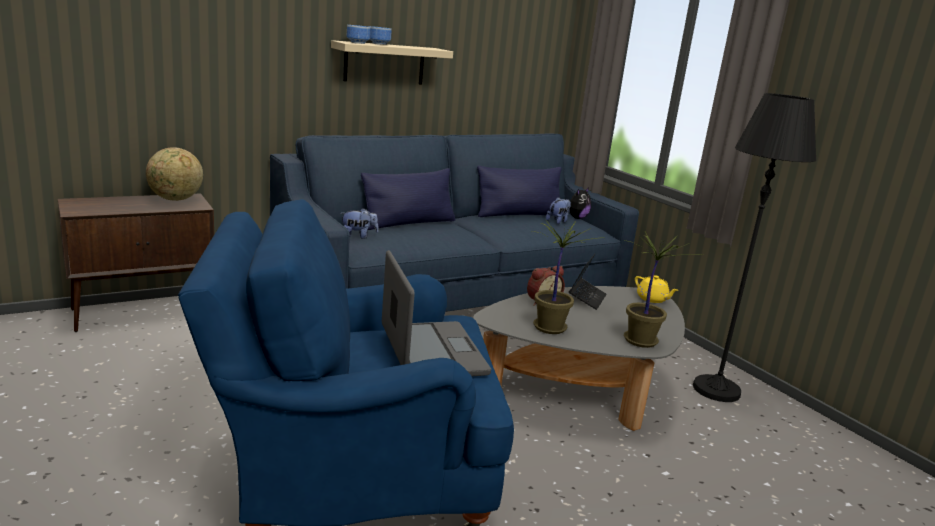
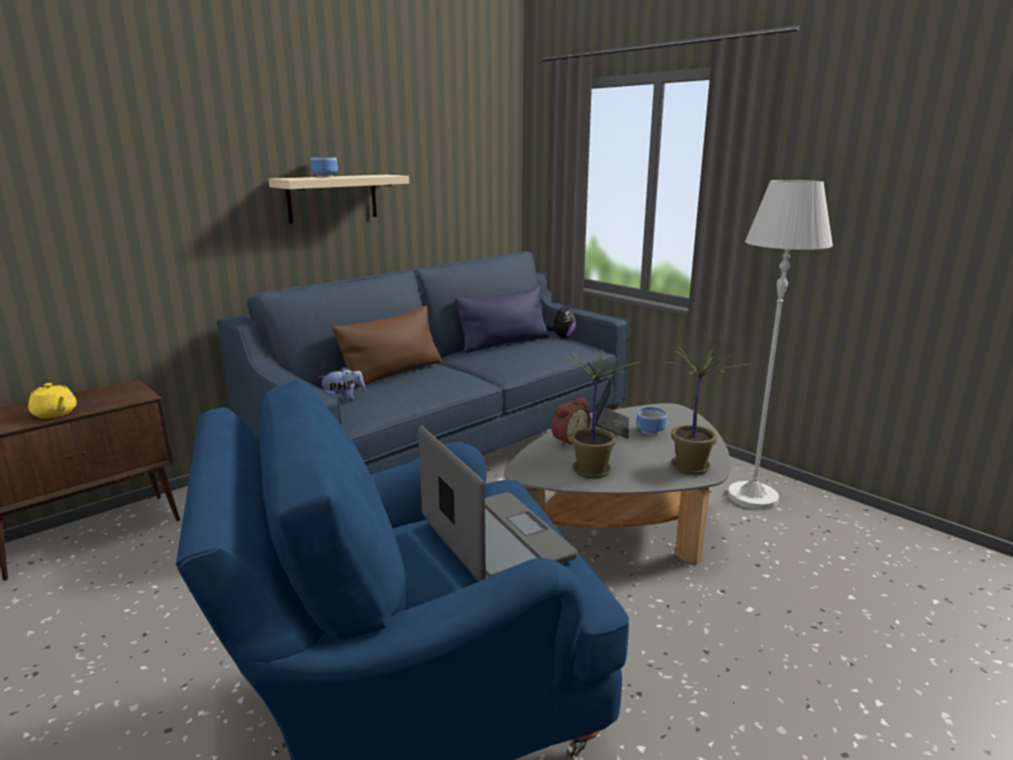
camera: 10 degrees left, 0 degrees up
globe [146,147,203,201] -> none
bowl [346,25,371,44] -> bowl moved to [636,407,667,435]
blue pillow [361,168,455,230] -> brown pillow [332,306,442,389]
plush toy [546,197,571,224] -> none
yellow teapot [635,275,679,303] -> yellow teapot moved to [28,383,77,418]
black floor lamp [693,93,816,402] -> white floor lamp [728,180,833,510]

